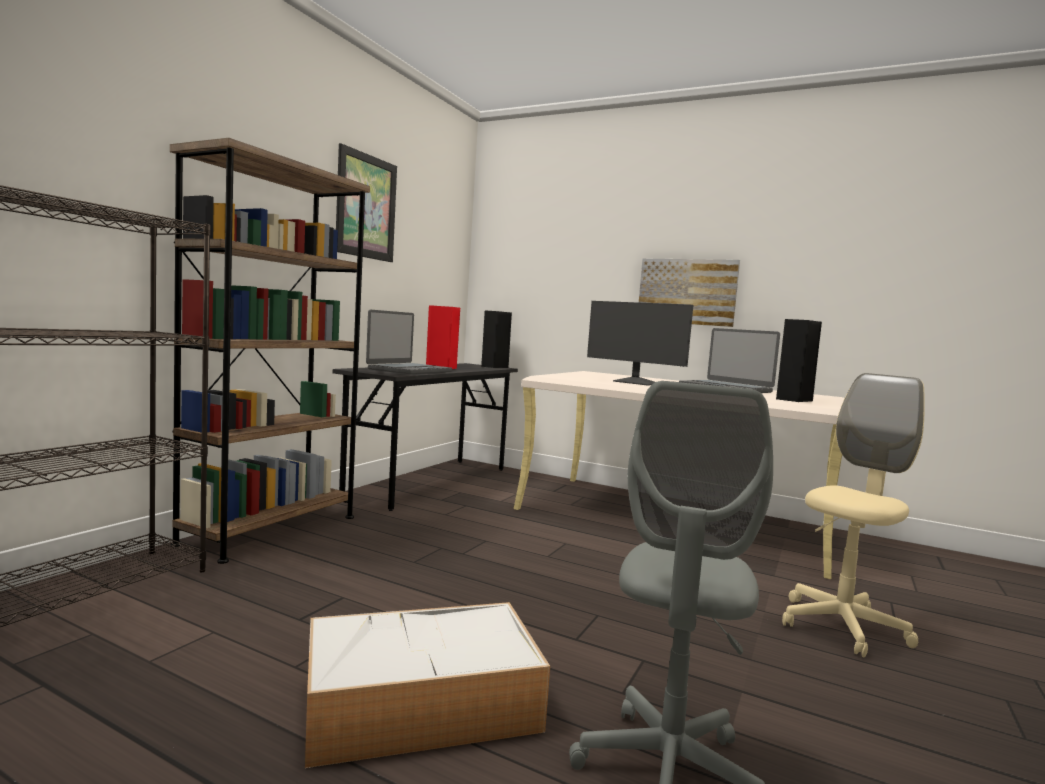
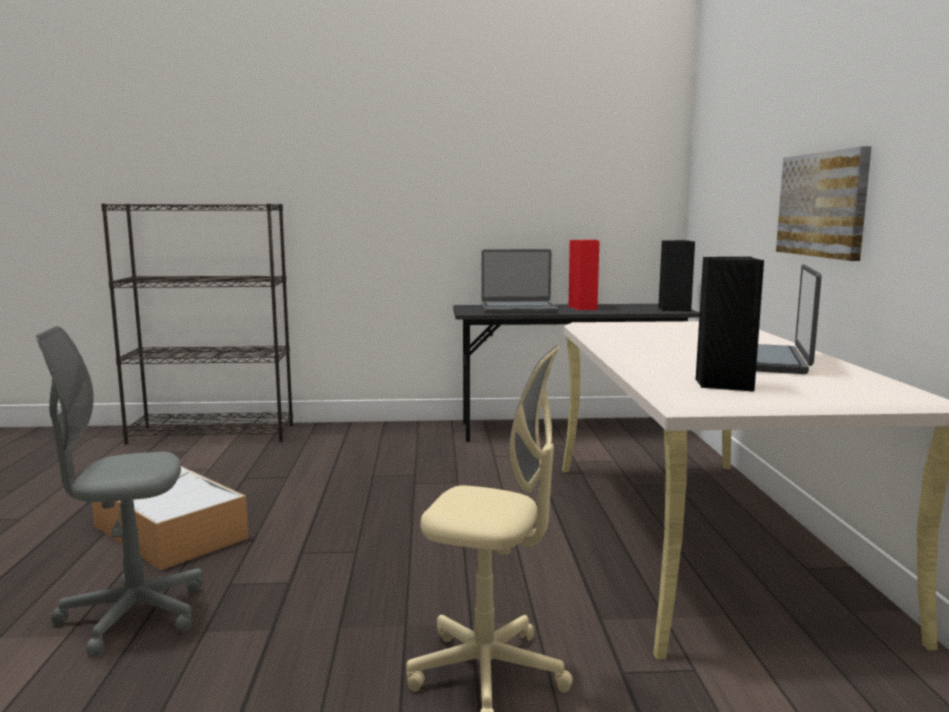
camera: 60 degrees right, 5 degrees up
brown bookcase [170,138,370,564] -> none
picture [336,143,397,262] -> none
monitor [587,301,693,386] -> none

